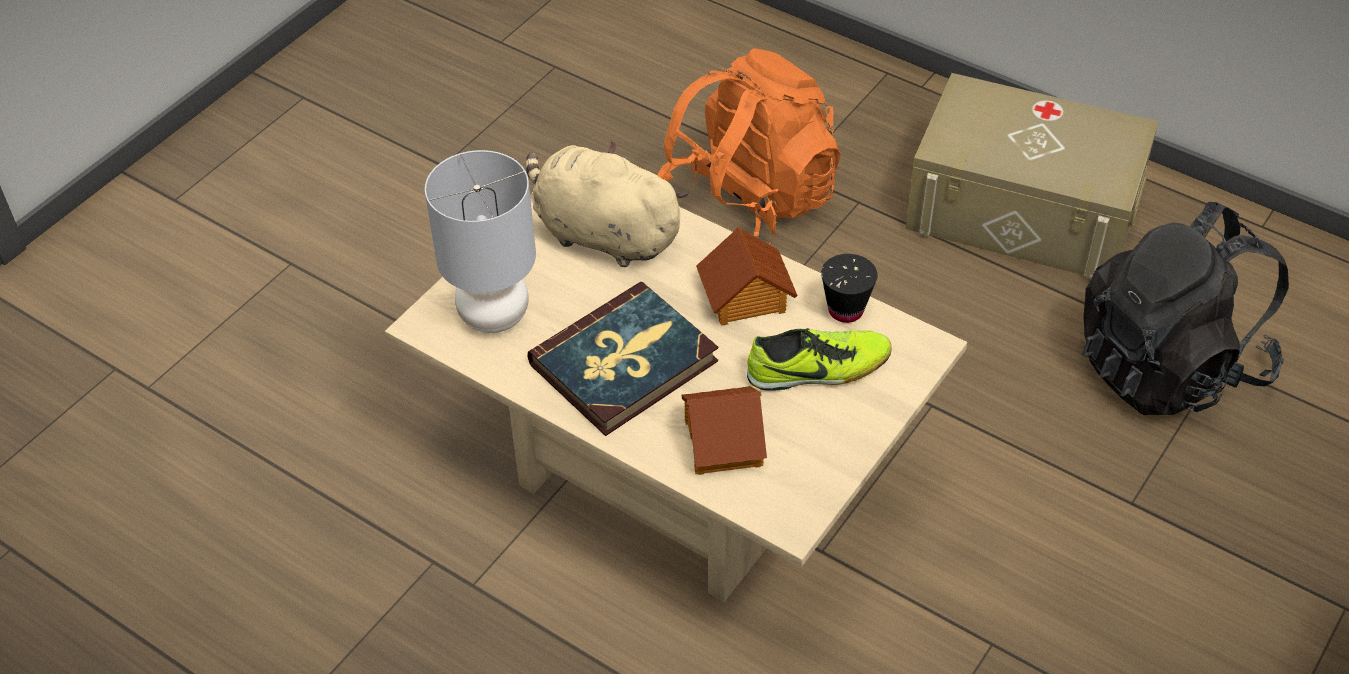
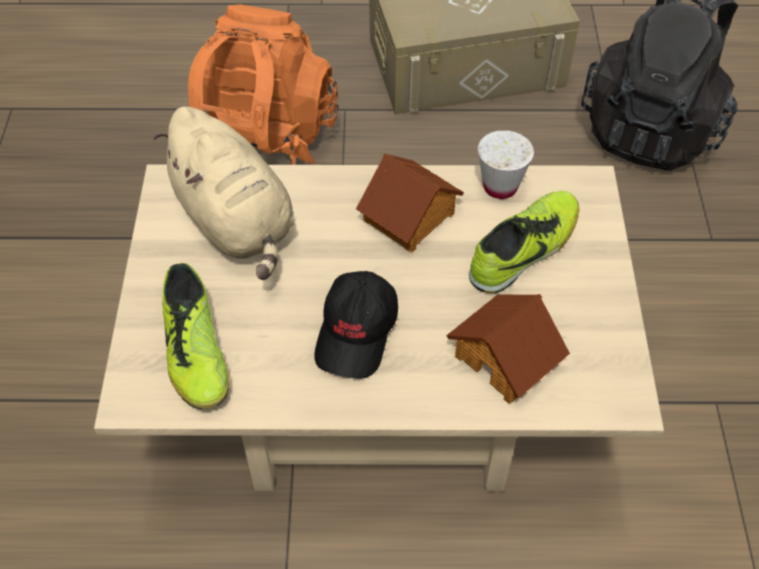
camera: 35 degrees left, 5 degrees up
grey table lamp [425,150,536,333] -> shoe [162,263,229,409]
beige plush toy [526,141,689,267] -> beige plush toy turned 120 degrees counterclockwise [154,106,295,280]
book [528,282,718,436] -> black cap [315,271,398,379]
black cup [821,254,878,323] -> white cup [478,130,534,199]

